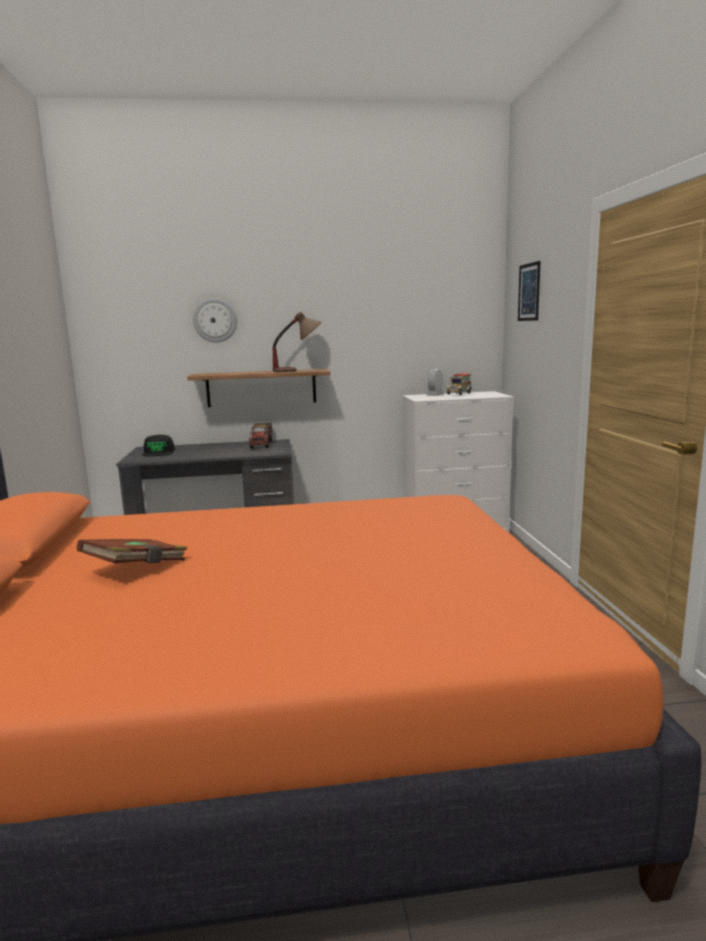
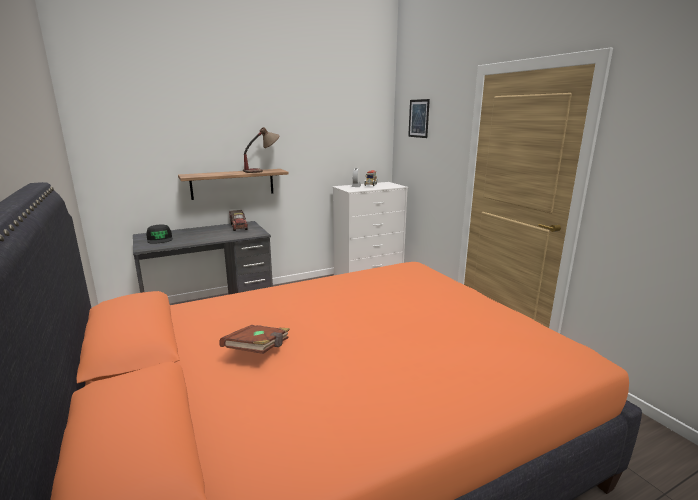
camera: 20 degrees left, 5 degrees up
wall clock [193,298,237,343] -> none

